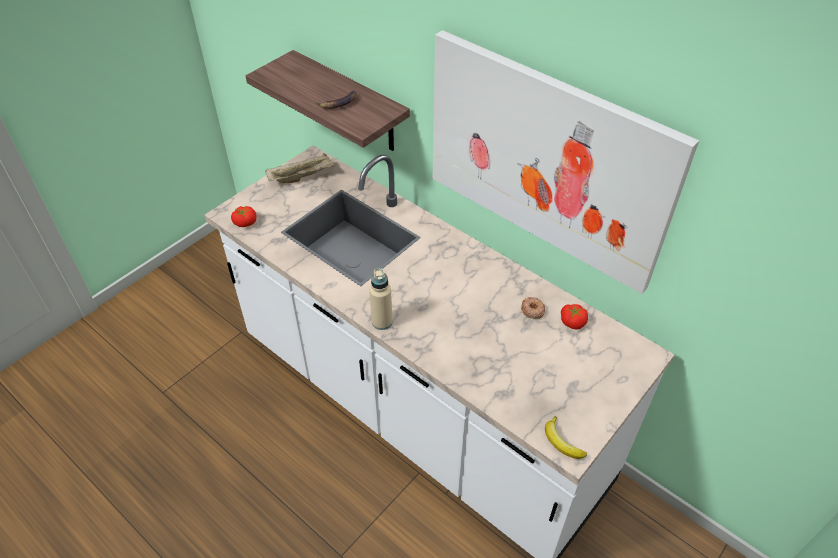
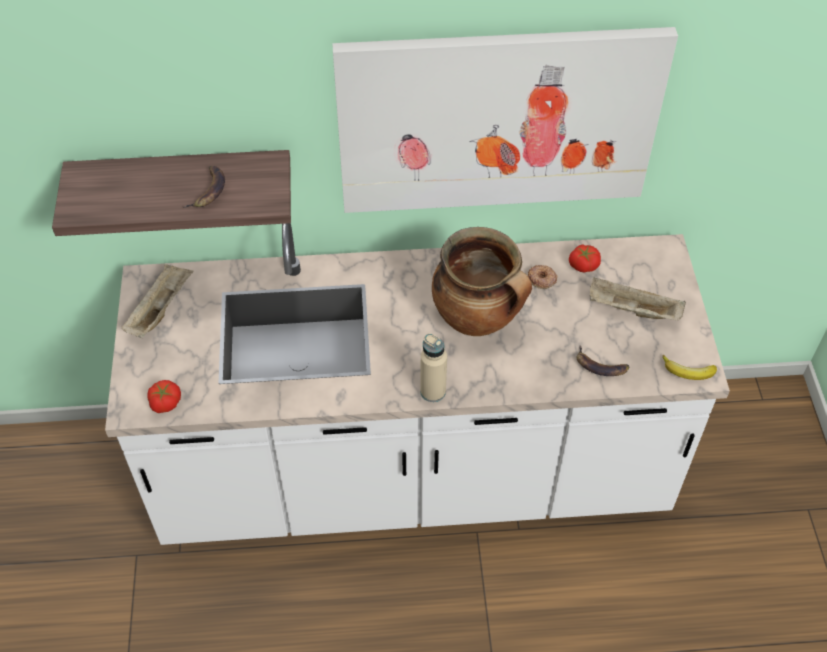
camera: 45 degrees left, 5 degrees up
none -> cooking pot [432,227,532,336]
none -> banana [576,345,629,376]
none -> beige tray [590,277,686,320]

